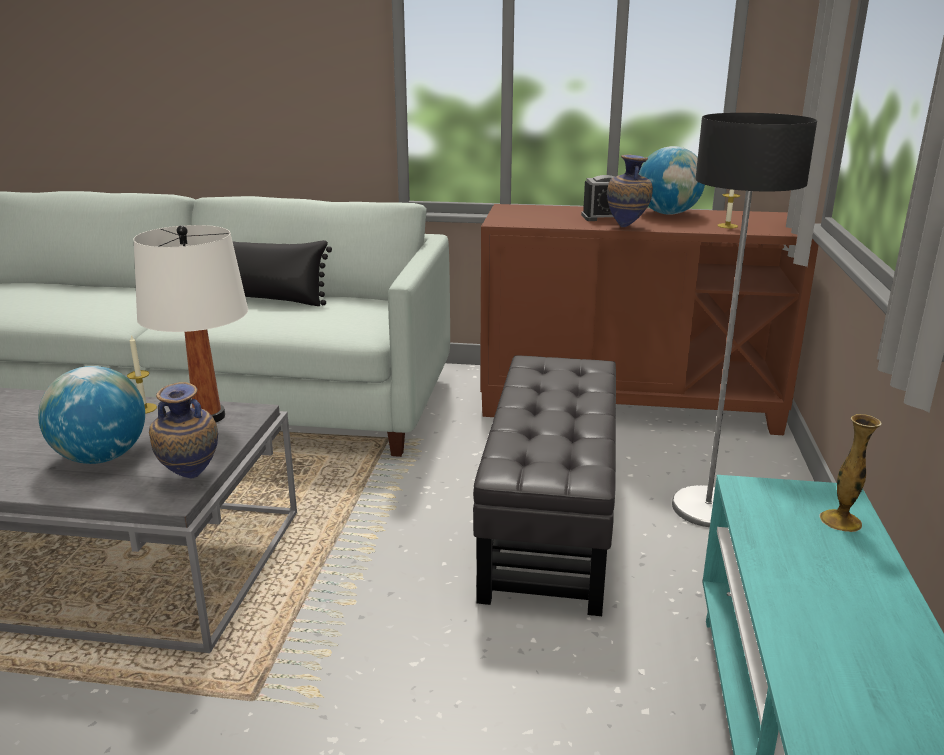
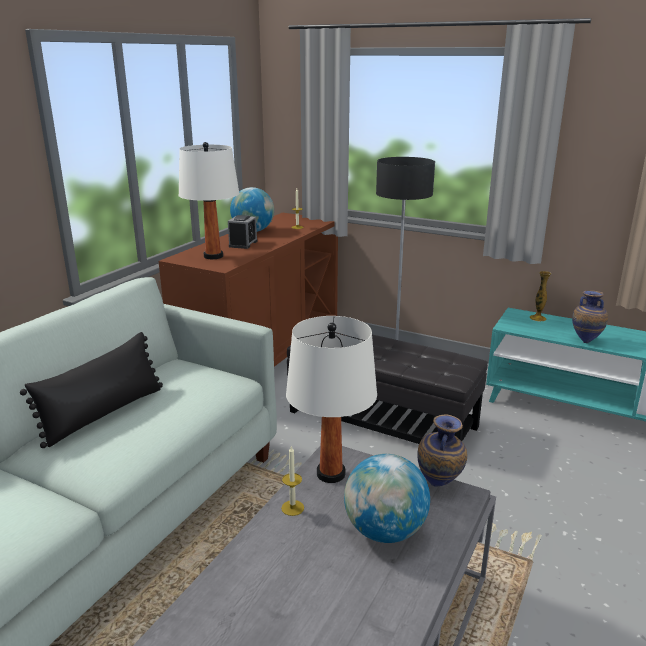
camera: 70 degrees left, 0 degrees up
vase [607,154,653,227] -> vase moved to [572,291,608,343]
none -> white table lamp [179,142,240,259]

